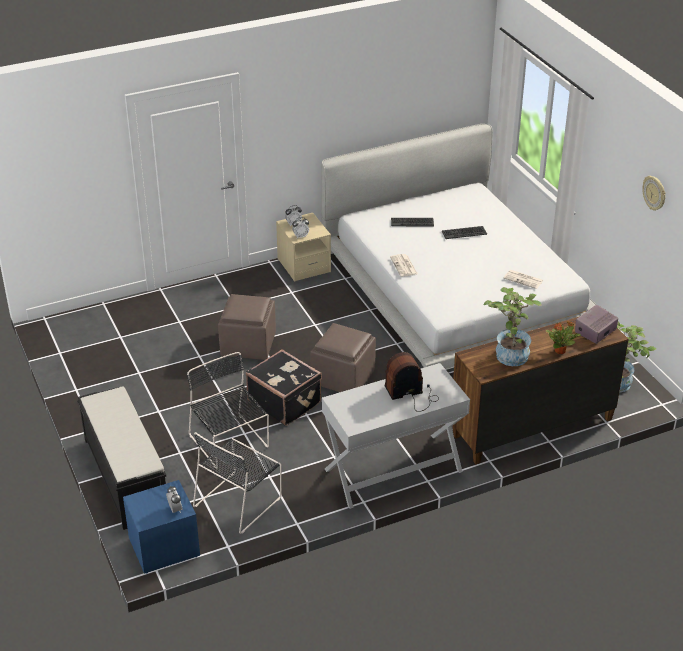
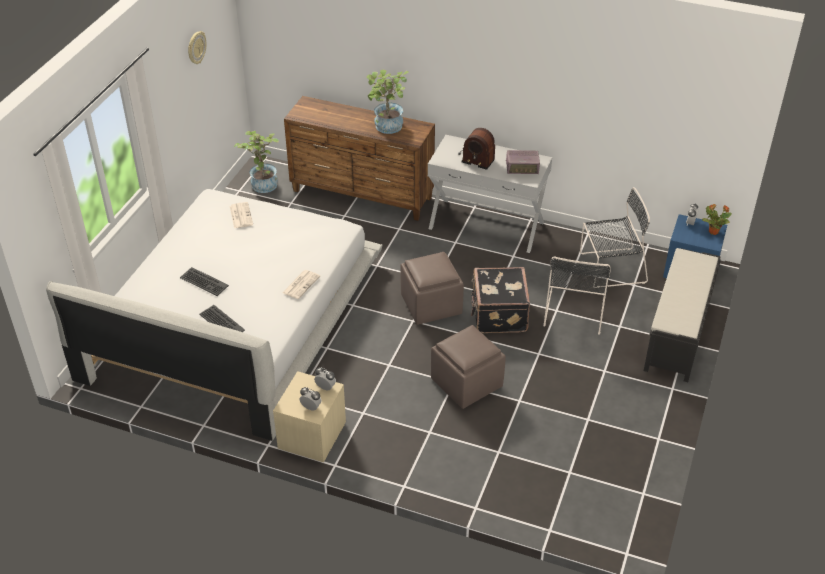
camera: 135 degrees left, 5 degrees up
potted plant [545,320,580,354] -> potted plant moved to [702,204,732,235]
radio [575,305,618,344] -> radio moved to [506,150,540,174]

